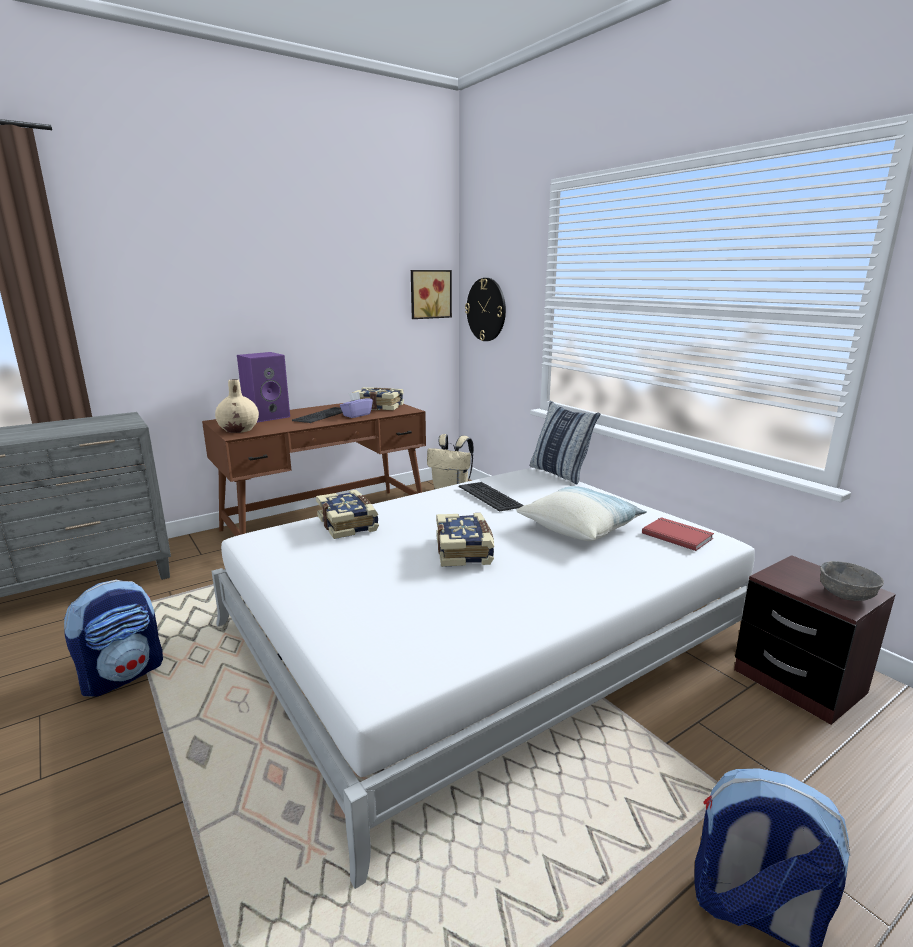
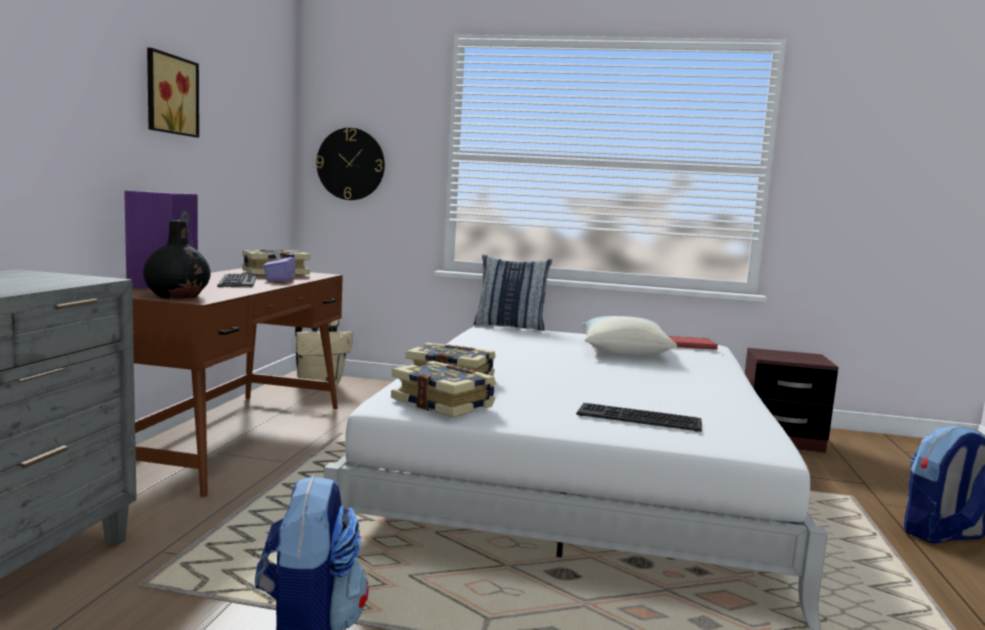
camera: 45 degrees left, 10 degrees down
beige vase [215,379,259,433] -> black vase [143,220,211,299]
picture [411,270,452,319] -> picture moved to [147,48,199,138]
book [436,513,494,567] -> book moved to [391,361,496,418]
keyboard [459,482,524,512] -> keyboard moved to [576,403,702,432]
grey bowl [820,561,884,601] -> none

